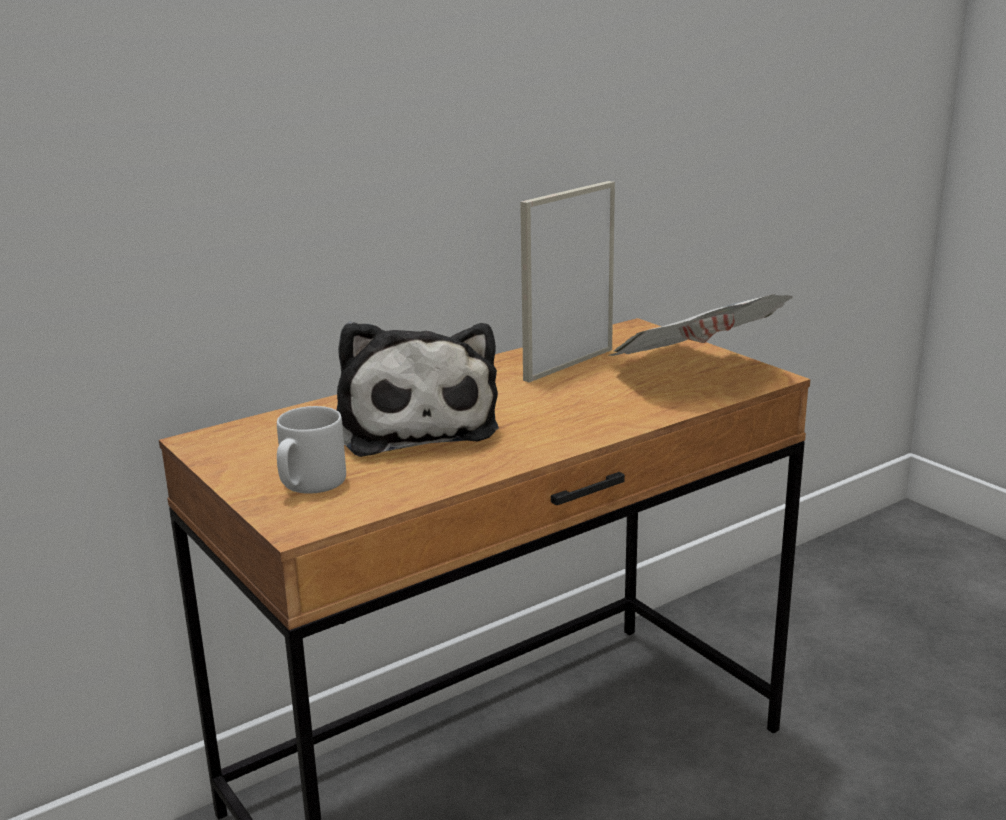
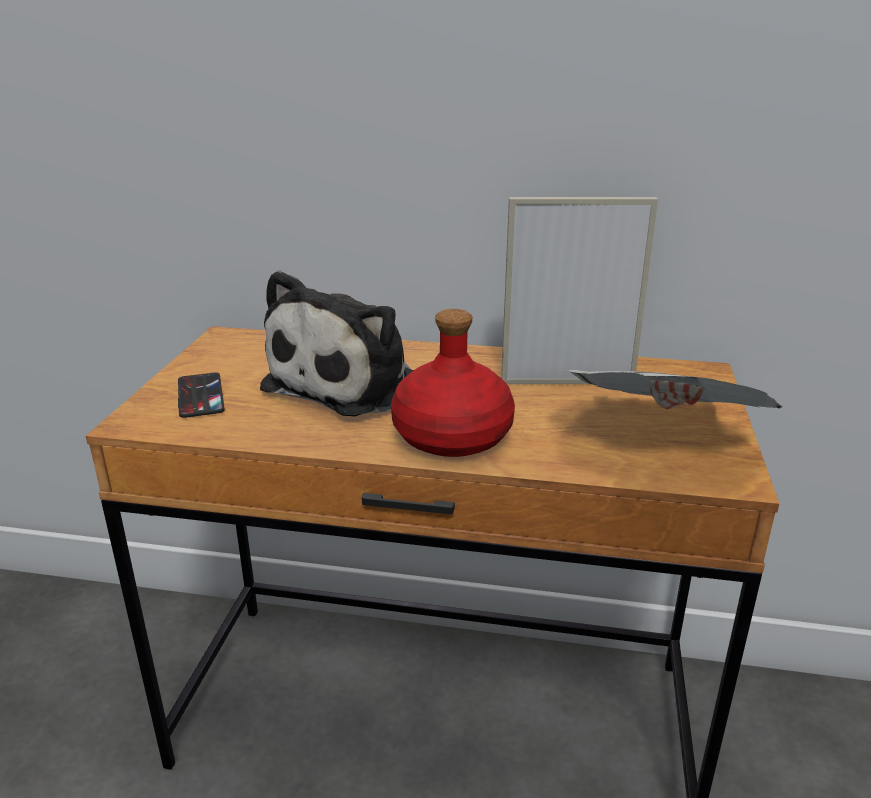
camera: 45 degrees right, 5 degrees up
grey mug [277,406,346,494] -> phone [178,372,225,418]
none -> red bottle [391,309,515,457]

